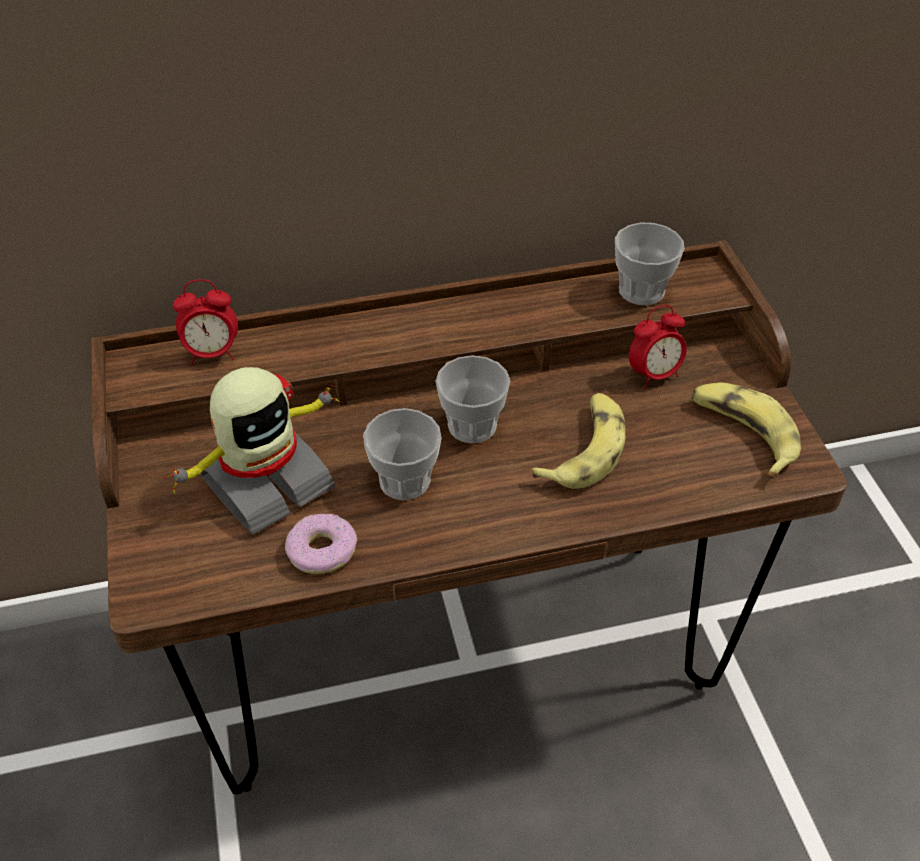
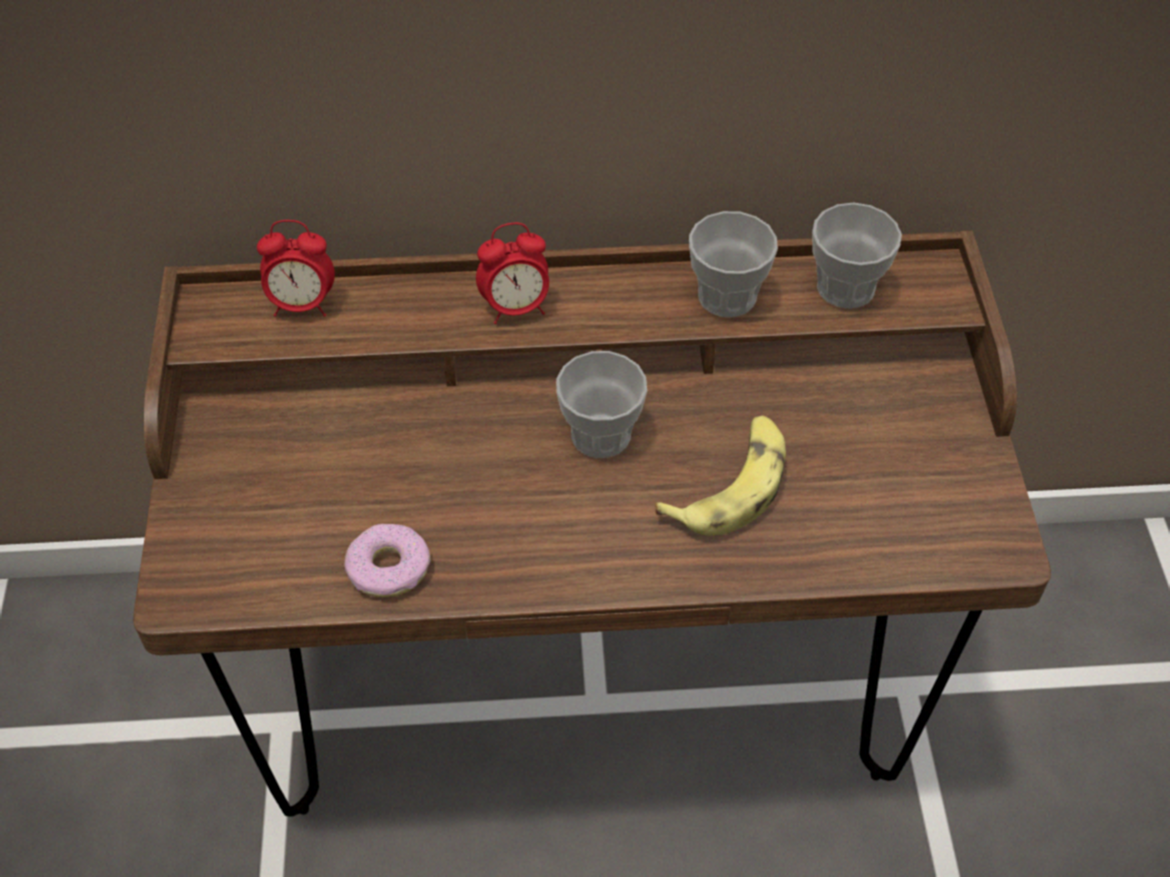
camera: 10 degrees right, 5 degrees up
toy robot [164,367,340,535] -> none
cup [363,408,441,500] -> cup moved to [689,211,778,317]
alarm clock [629,305,687,389] -> alarm clock moved to [476,223,549,324]
banana [691,382,801,478] -> none

